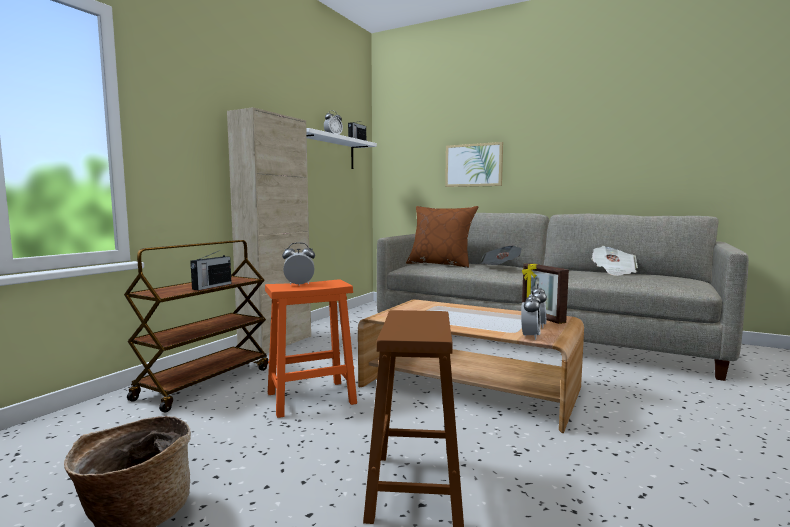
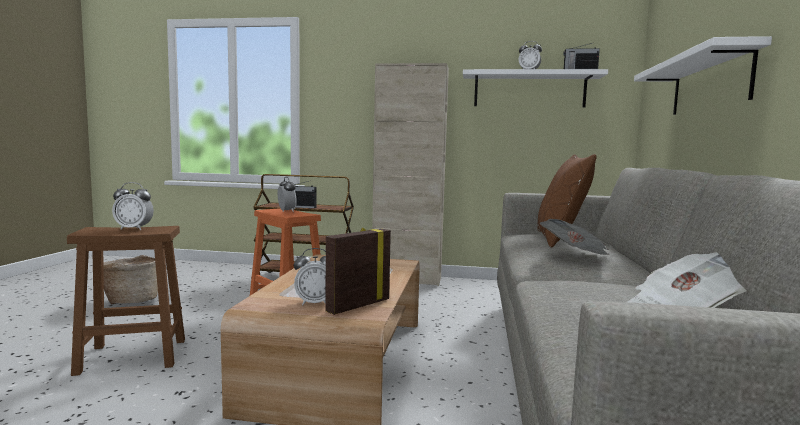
camera: 70 degrees right, 0 degrees up
picture [445,142,503,187] -> white shelf [634,36,772,115]
alarm clock [521,291,541,340] -> alarm clock moved to [112,182,154,230]

